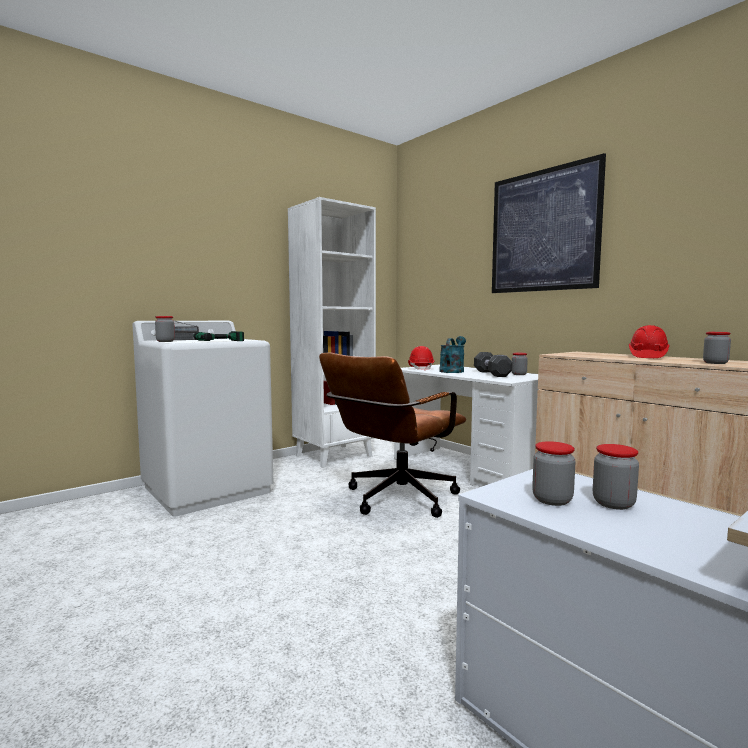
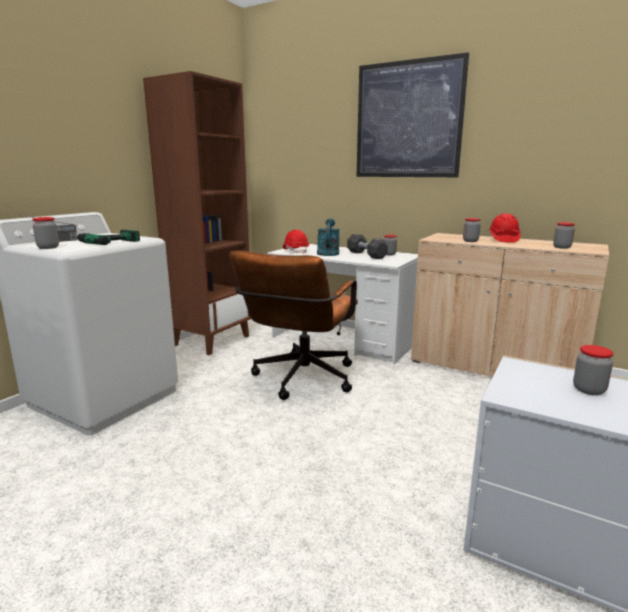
camera: 20 degrees left, 10 degrees up
white bookcase [288,197,376,468] -> brown bookcase [143,71,251,355]
jar [532,441,576,506] -> jar moved to [463,218,481,242]

